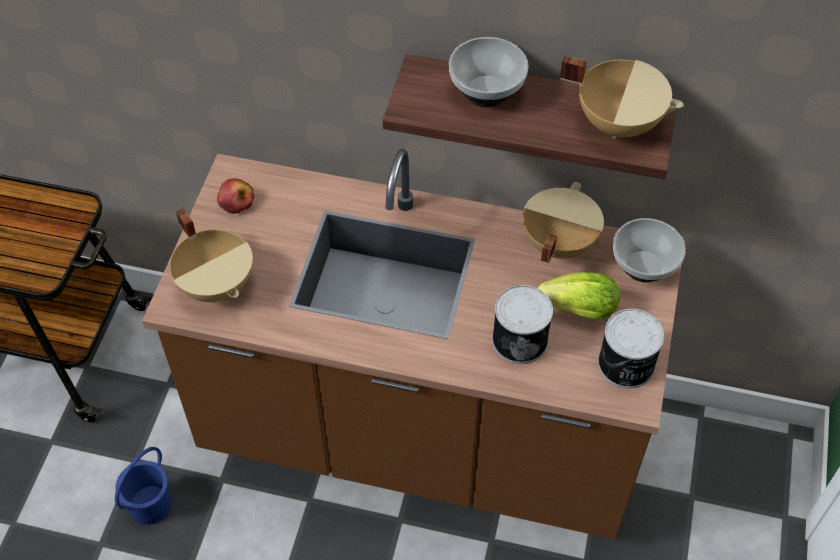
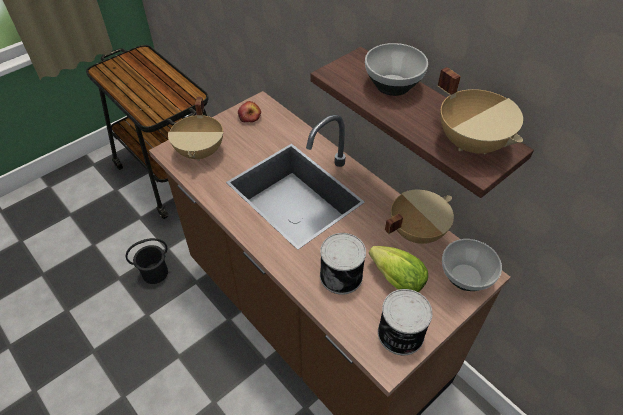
camera: 35 degrees right, 5 degrees down
blue bucket [115,447,172,525] -> black bucket [126,238,168,284]

